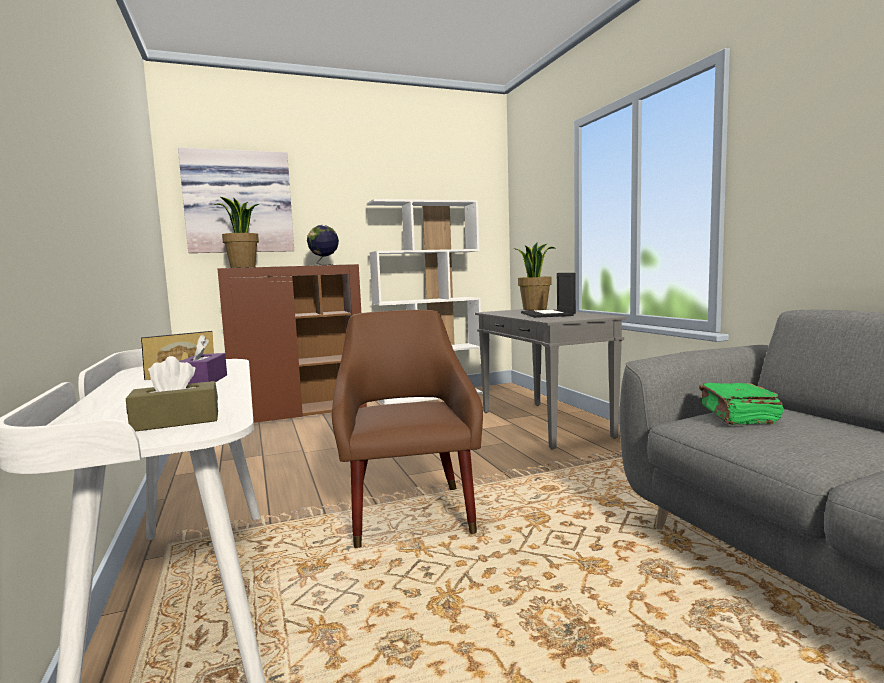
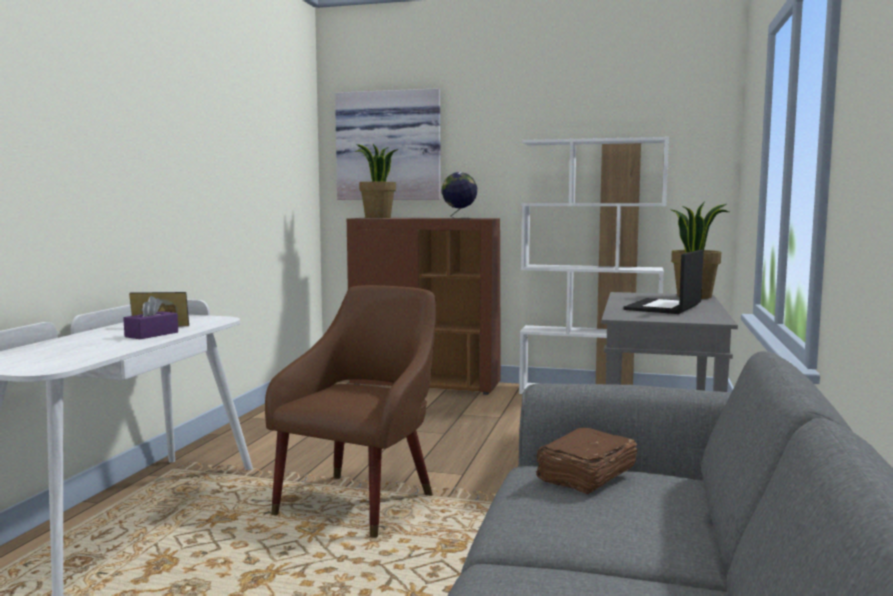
camera: 35 degrees right, 0 degrees up
brown tissue box [126,356,218,432] -> none
green book [699,383,784,425] -> brown book [536,428,638,494]

